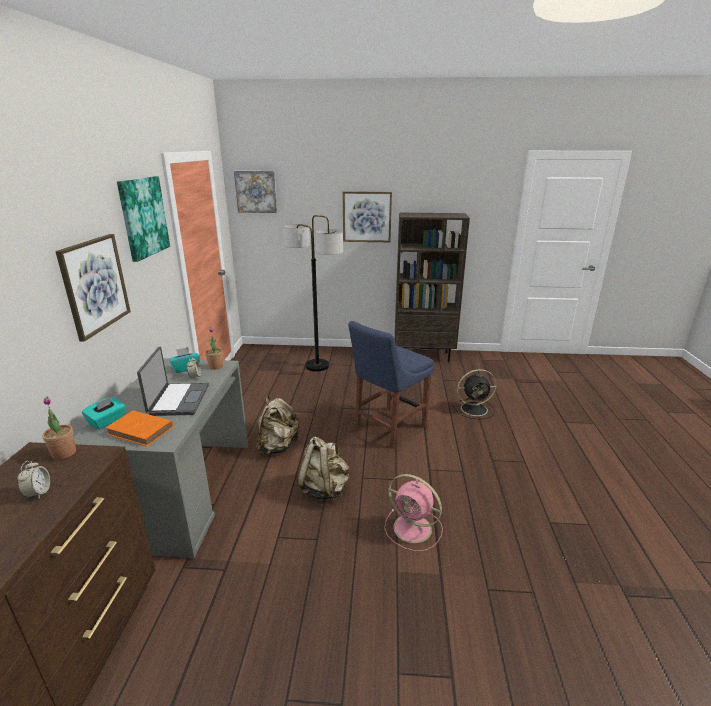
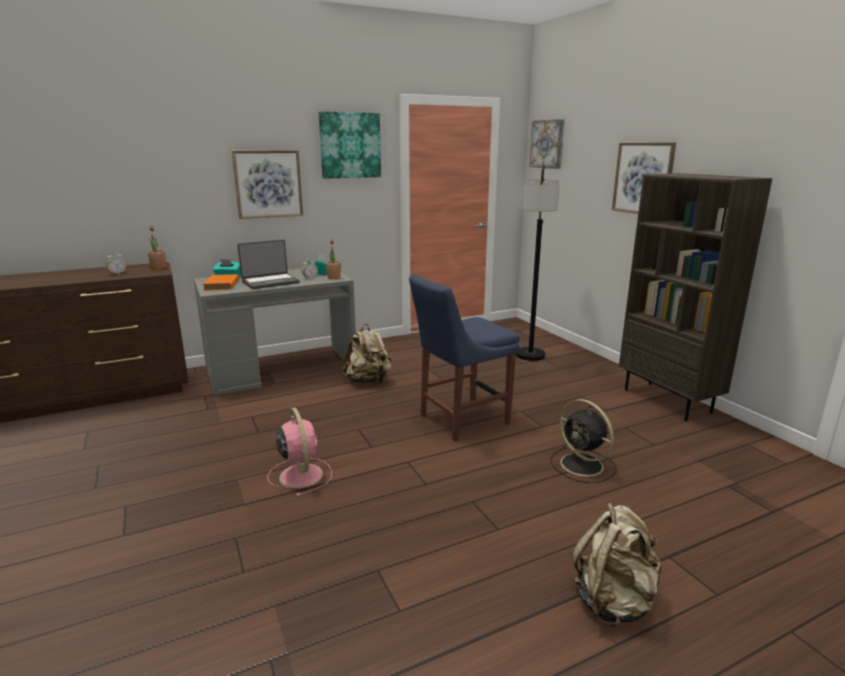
camera: 60 degrees right, 5 degrees down
beige backpack [297,436,349,501] -> beige backpack moved to [572,503,662,627]
blue chair [348,321,434,448] -> blue chair turned 45 degrees counterclockwise [409,274,519,441]
pink fan [384,474,443,551] -> pink fan turned 150 degrees clockwise [267,408,332,496]

